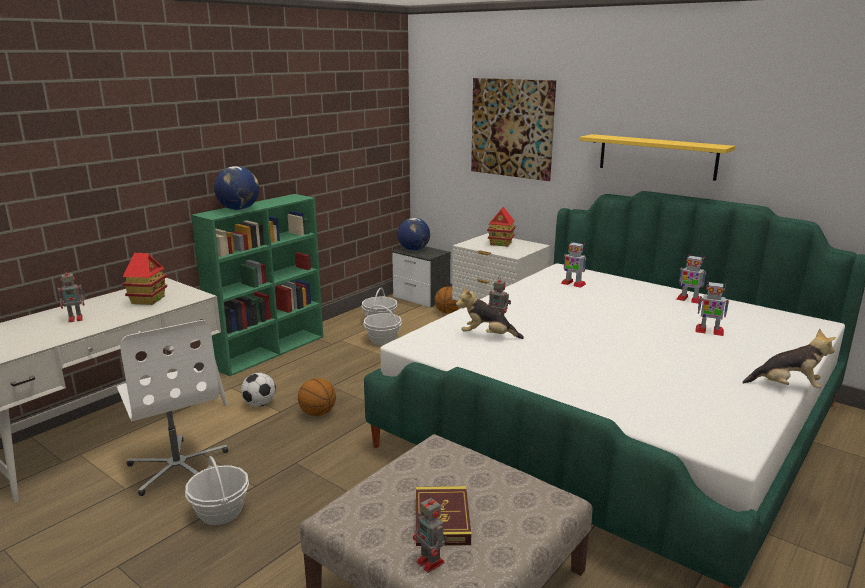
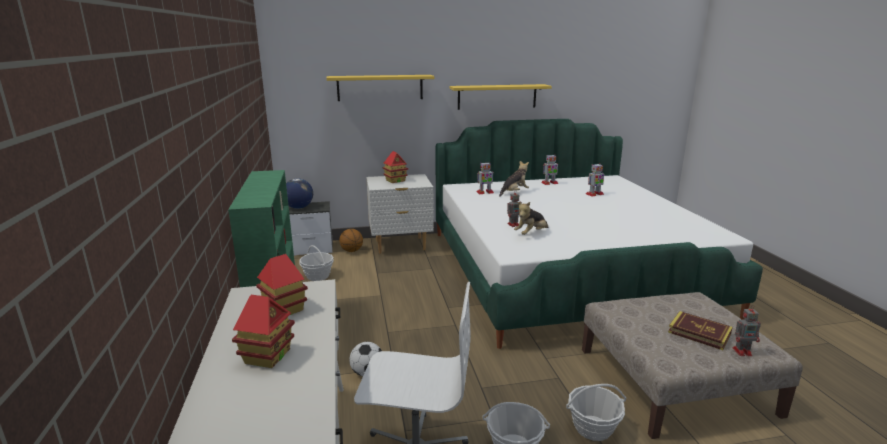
camera: 50 degrees left, 0 degrees up
toy robot [58,269,85,322] -> toy house [232,295,295,368]
globe [214,166,259,210] -> none
basketball [298,378,336,416] -> none
basket [364,305,402,345] -> basket moved to [566,384,626,441]
picture [471,78,556,181] -> yellow shelf [326,75,435,101]
plush toy [742,329,836,388] -> plush toy moved to [499,161,529,197]

